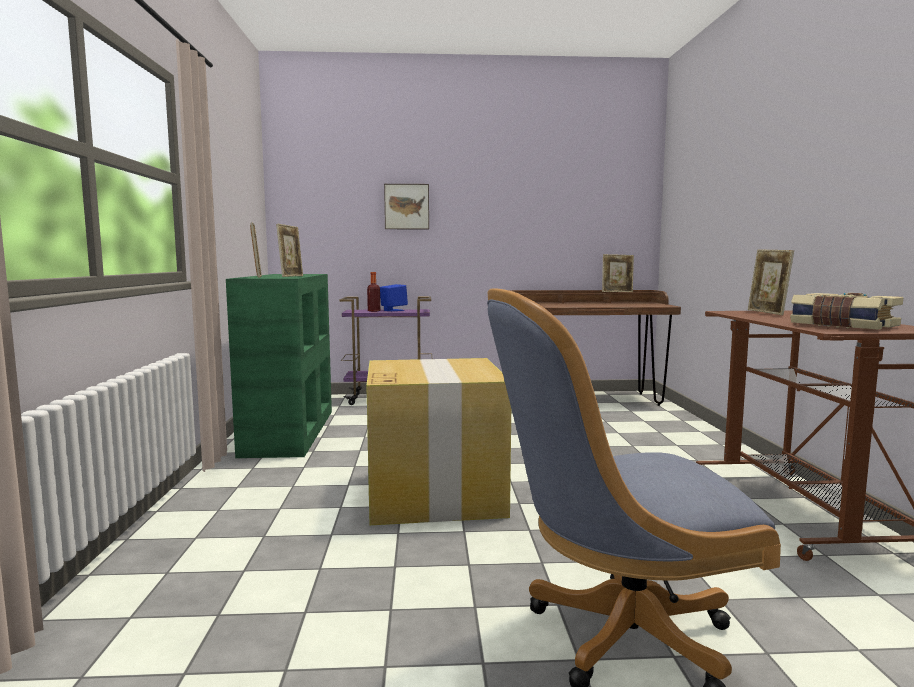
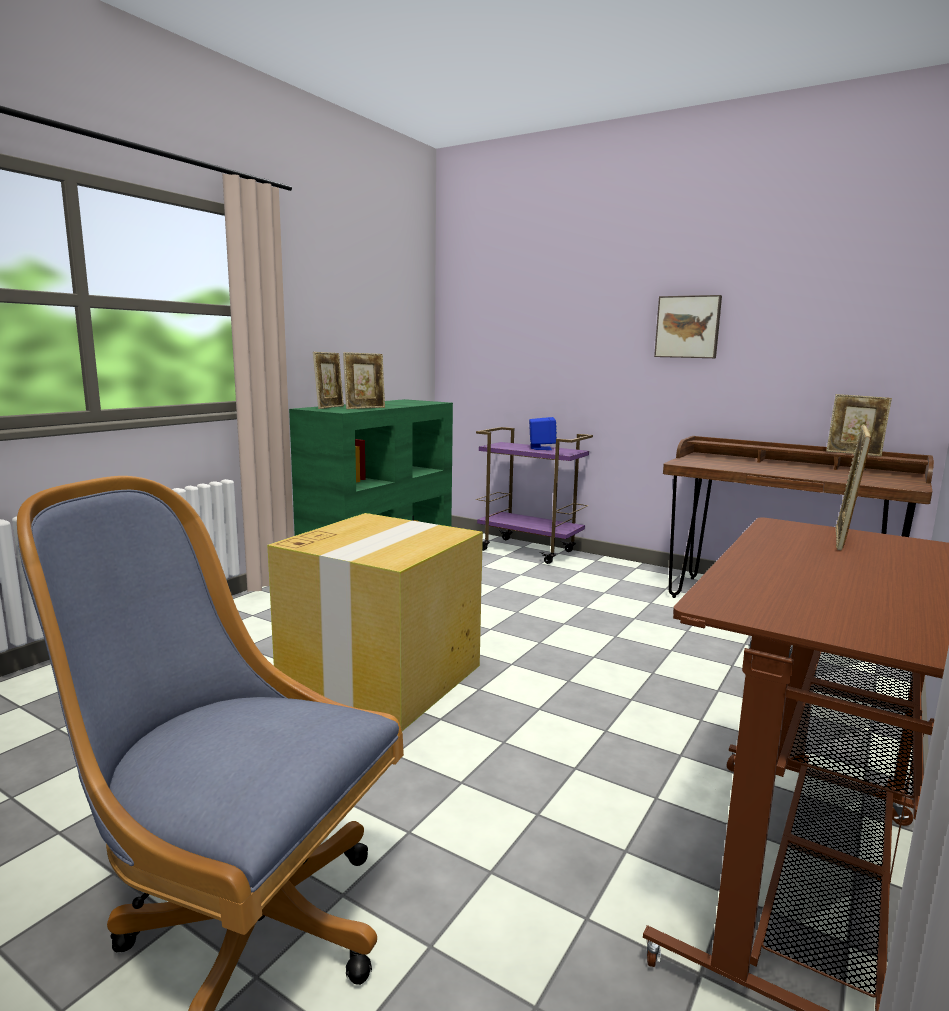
camera: 35 degrees right, 5 degrees up
bottle [367,272,380,312] -> none
picture [384,184,429,229] -> picture moved to [654,295,722,358]
book [790,293,903,330] -> none

